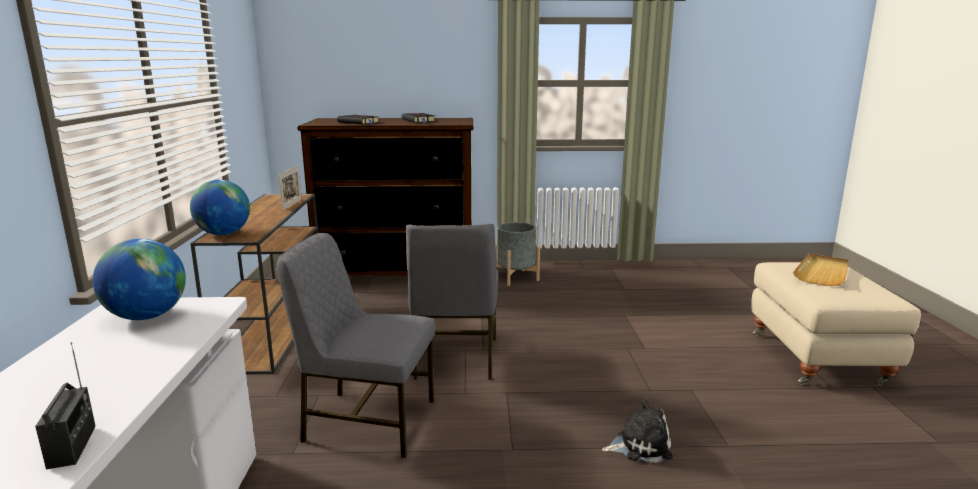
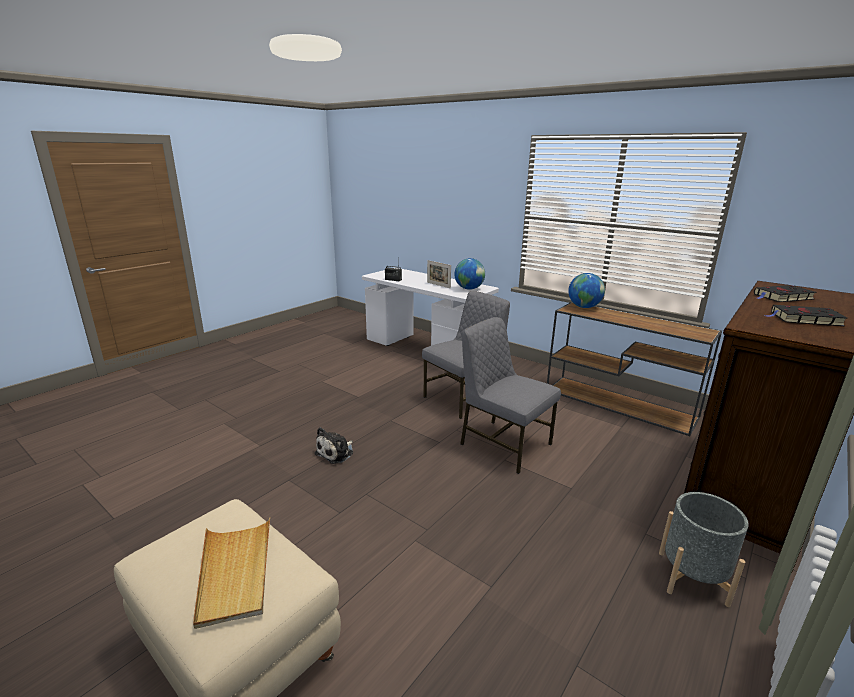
camera: 130 degrees right, 5 degrees up
picture frame [279,166,302,210] -> picture frame moved to [427,260,451,288]

